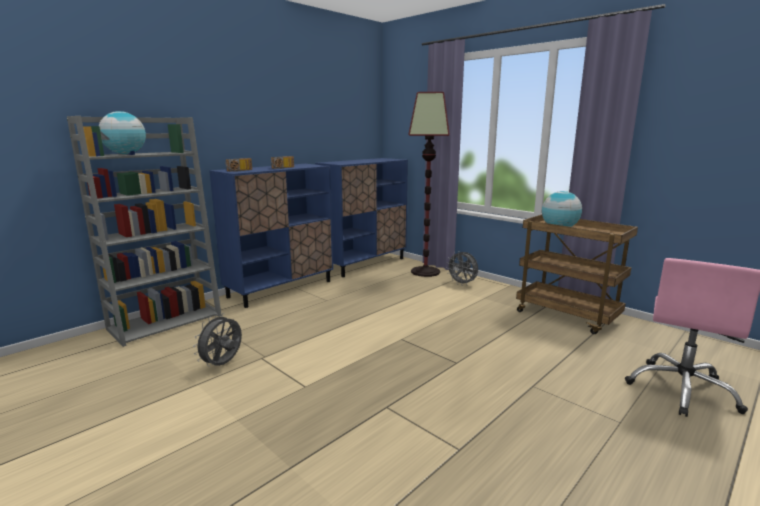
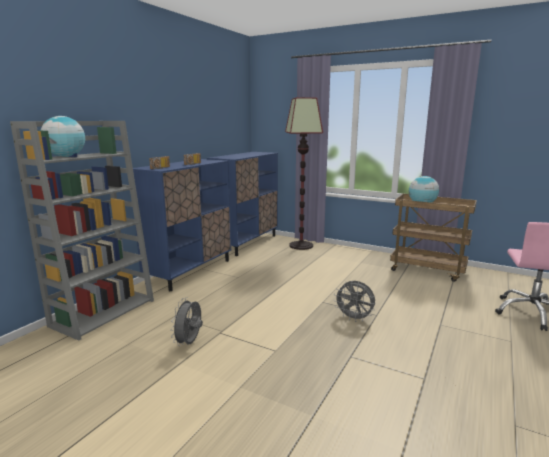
camera: 15 degrees left, 0 degrees up
grey fan [446,252,478,286] -> grey fan moved to [333,281,376,322]

